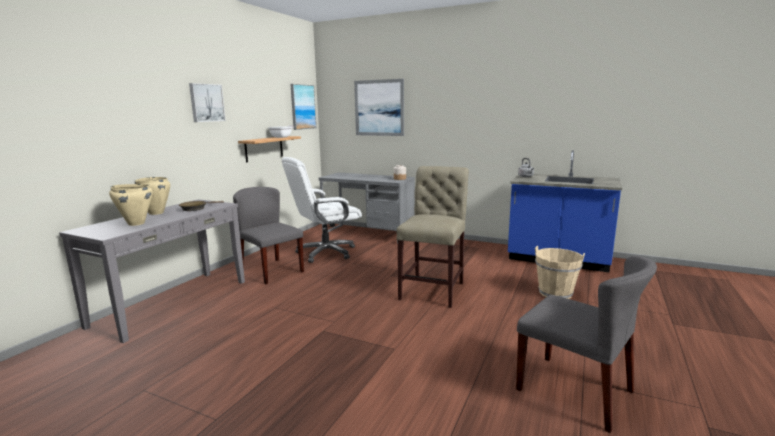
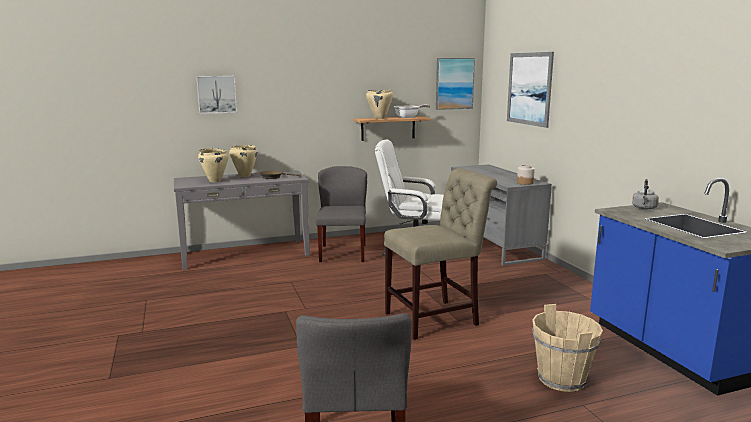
camera: 45 degrees right, 0 degrees up
picture [189,83,226,122] -> picture moved to [196,76,237,114]
none -> beige cooking pot [366,89,393,119]

